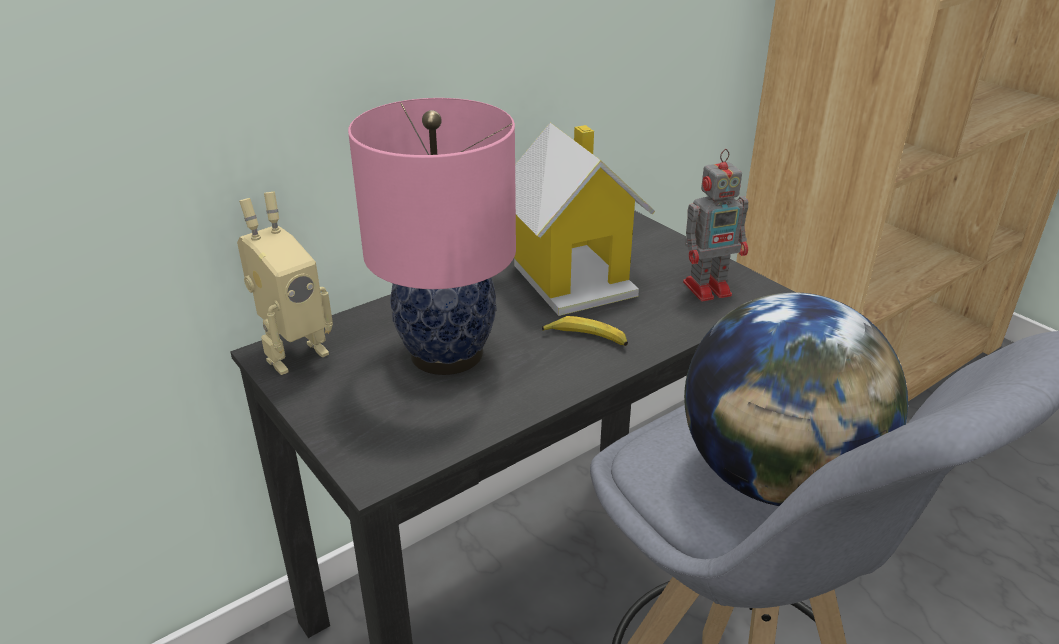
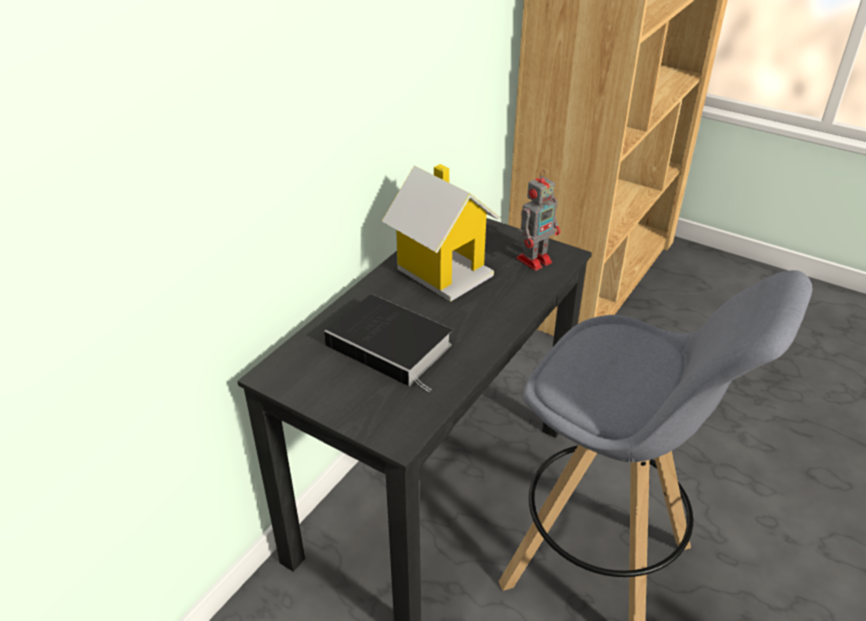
camera: 20 degrees left, 5 degrees up
toy robot [237,192,333,375] -> none
pink table lamp [348,98,516,375] -> book [324,294,452,392]
banana [542,316,628,346] -> none
globe [684,292,908,506] -> none

